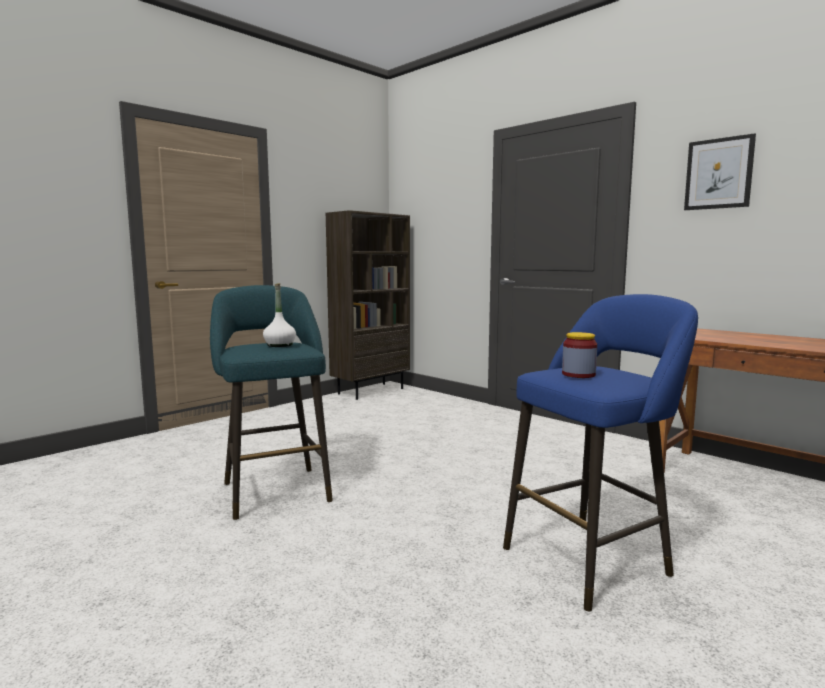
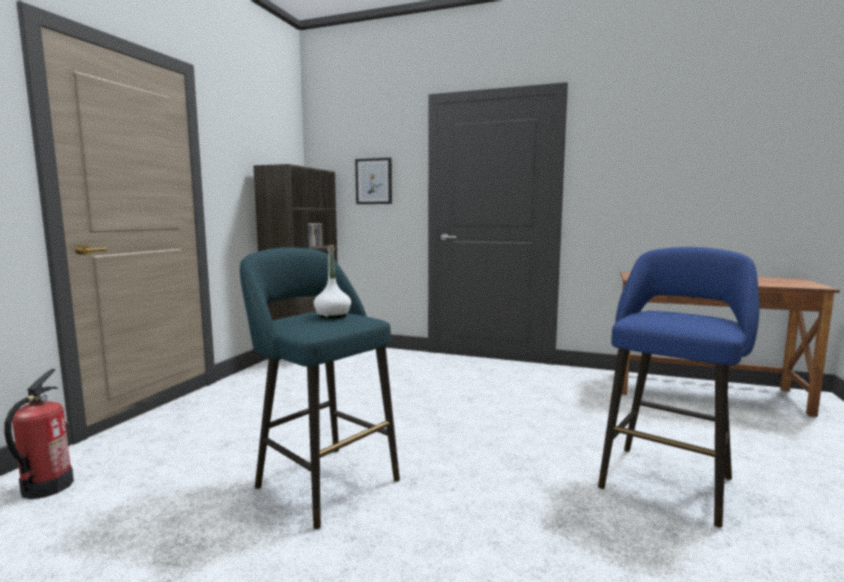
camera: 25 degrees left, 0 degrees up
jar [562,332,597,378] -> none
picture [684,133,756,210] -> picture moved to [355,158,392,204]
none -> fire extinguisher [4,369,74,499]

